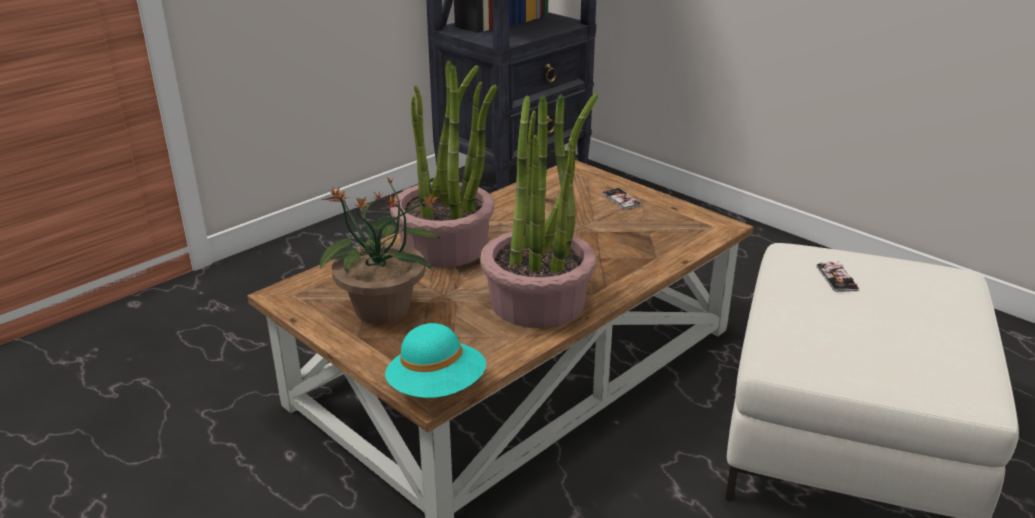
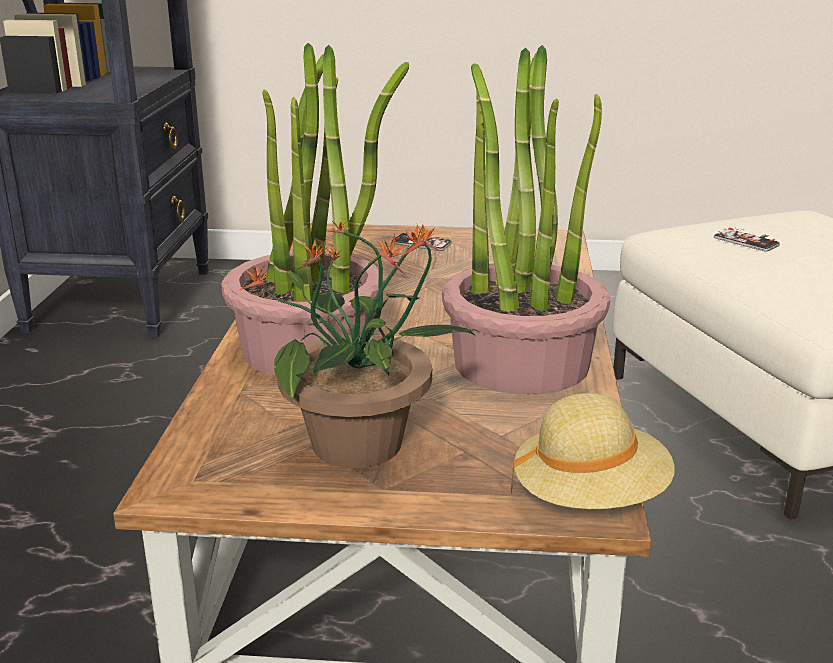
camera: 40 degrees left, 5 degrees down
turquoise hat [385,323,486,398] -> beige hat [511,393,675,509]

